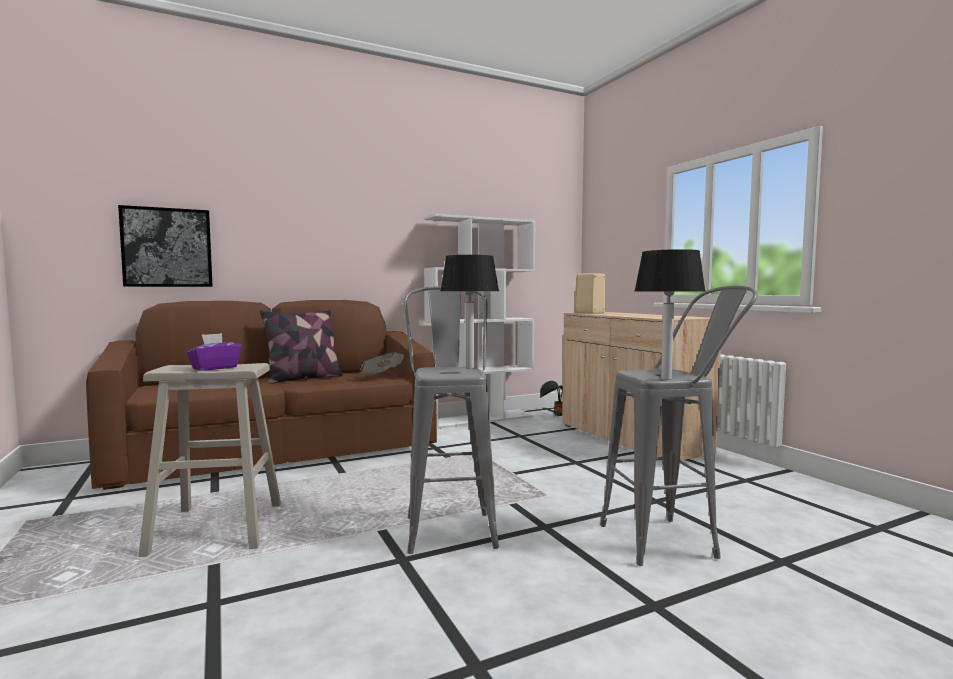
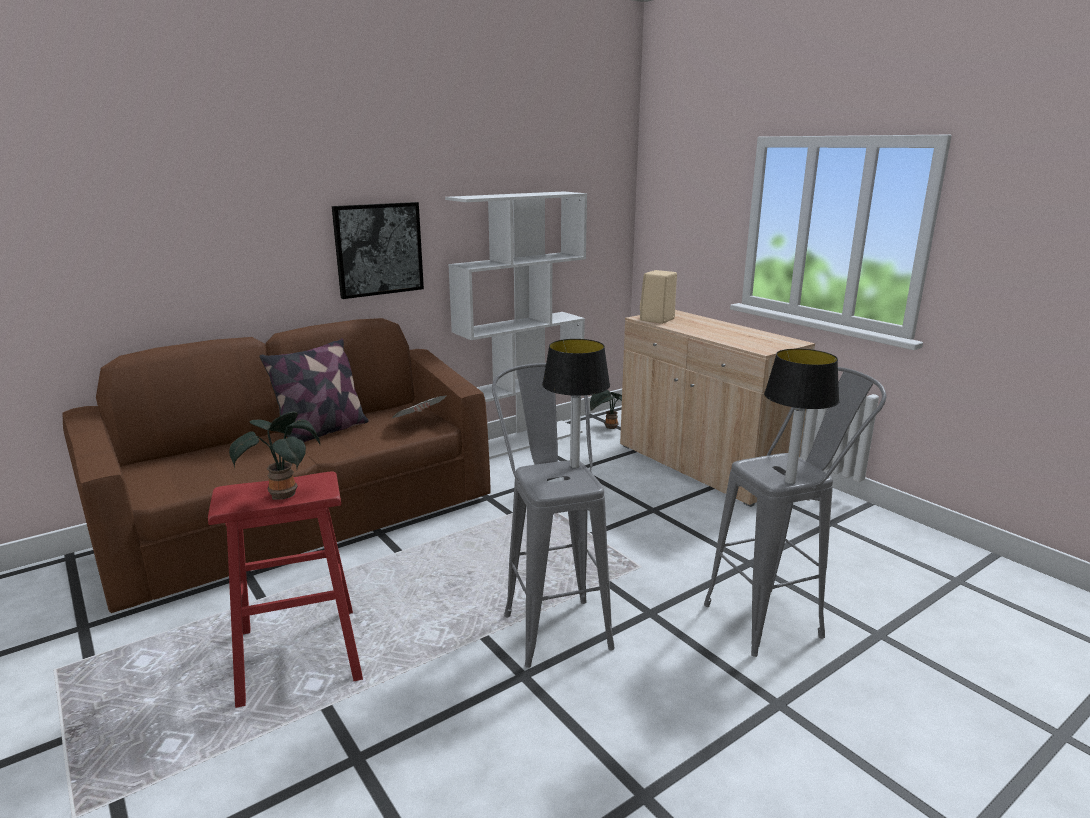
camera: 10 degrees left, 15 degrees up
picture [118,205,213,287] -> picture moved to [332,202,424,299]
beige stool [138,363,281,557] -> red stool [208,471,363,708]
purple tissue box [187,333,241,371] -> potted plant [229,411,320,500]

